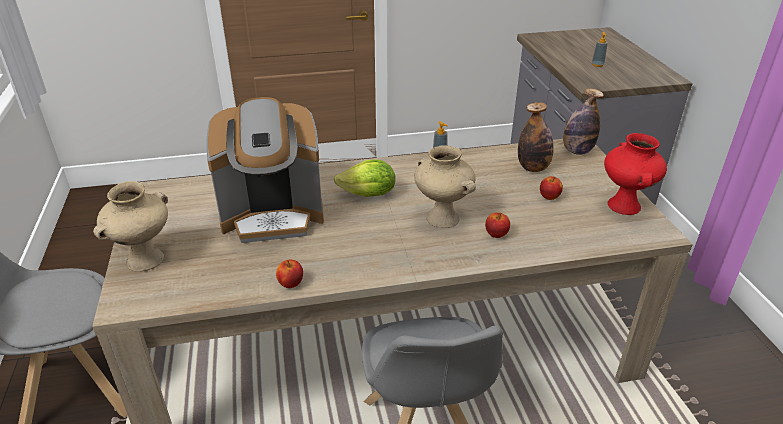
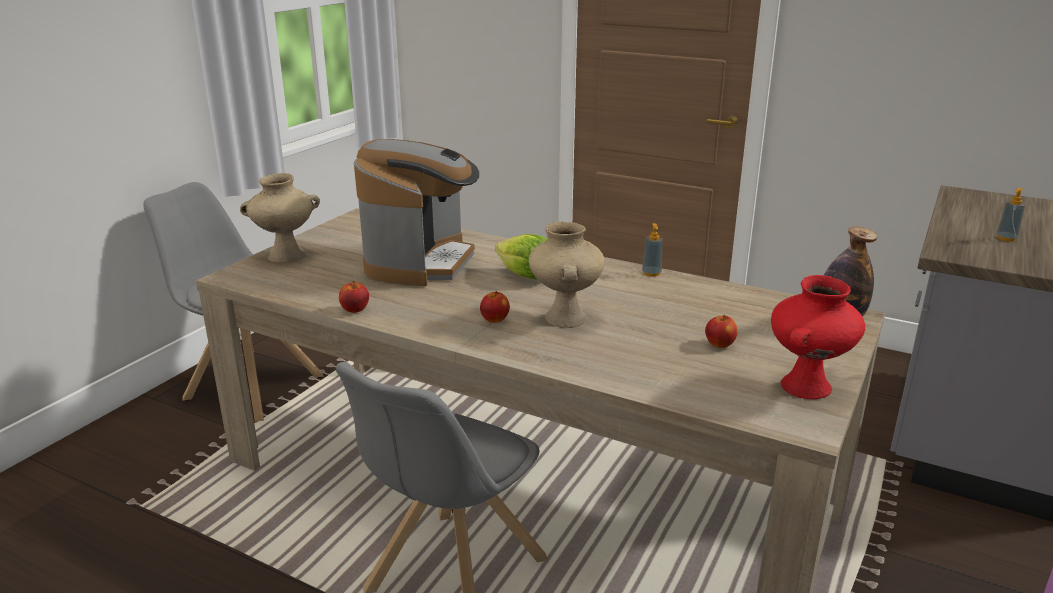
camera: 40 degrees right, 10 degrees down
coffee machine [206,97,324,243] -> coffee machine turned 105 degrees counterclockwise [354,139,479,286]
apple [485,212,510,238] -> apple moved to [480,291,510,323]
bottle [518,102,554,172] -> none

